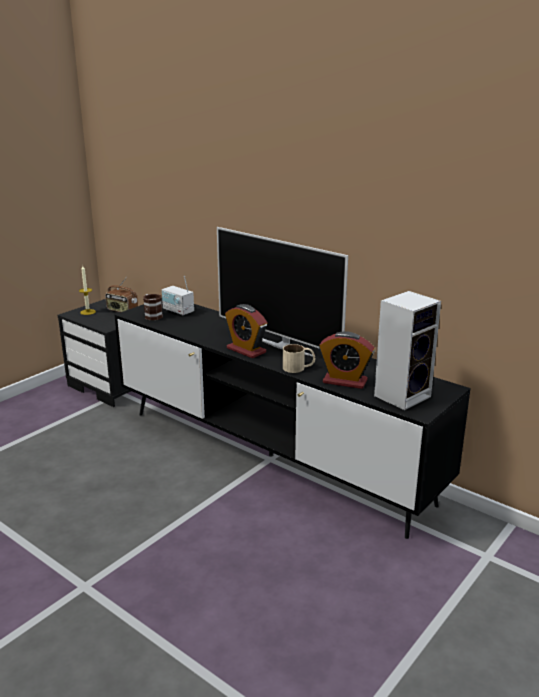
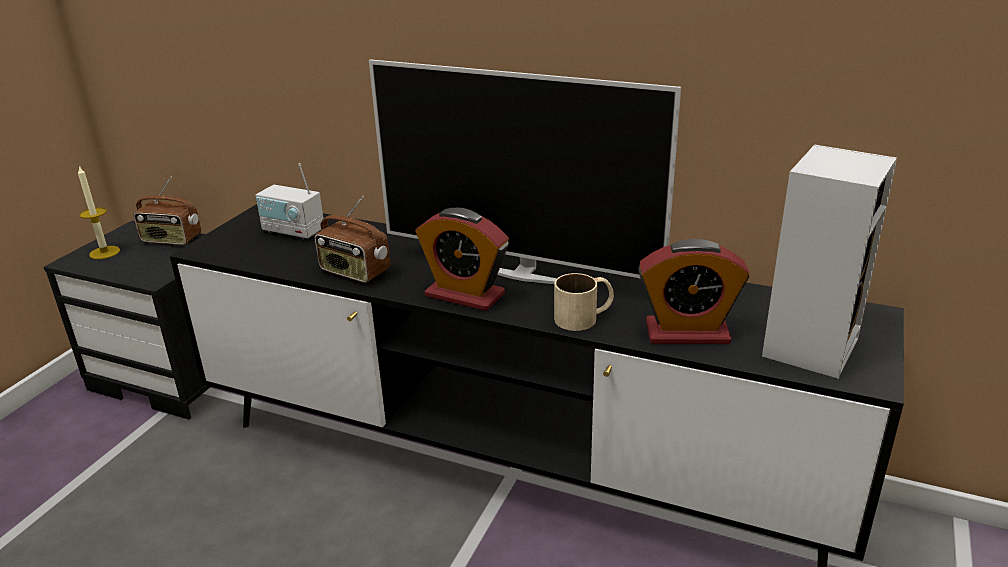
camera: 15 degrees left, 5 degrees up
mug [143,294,163,320] -> none
none -> radio [315,196,390,283]

